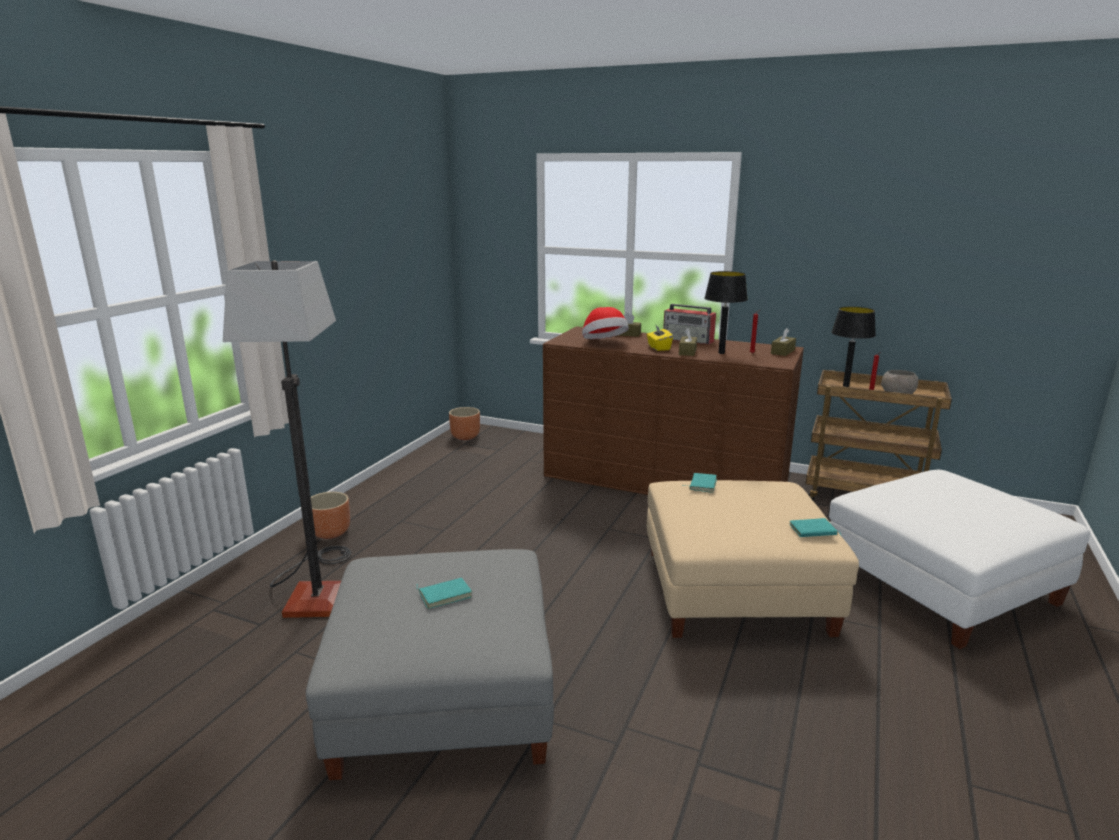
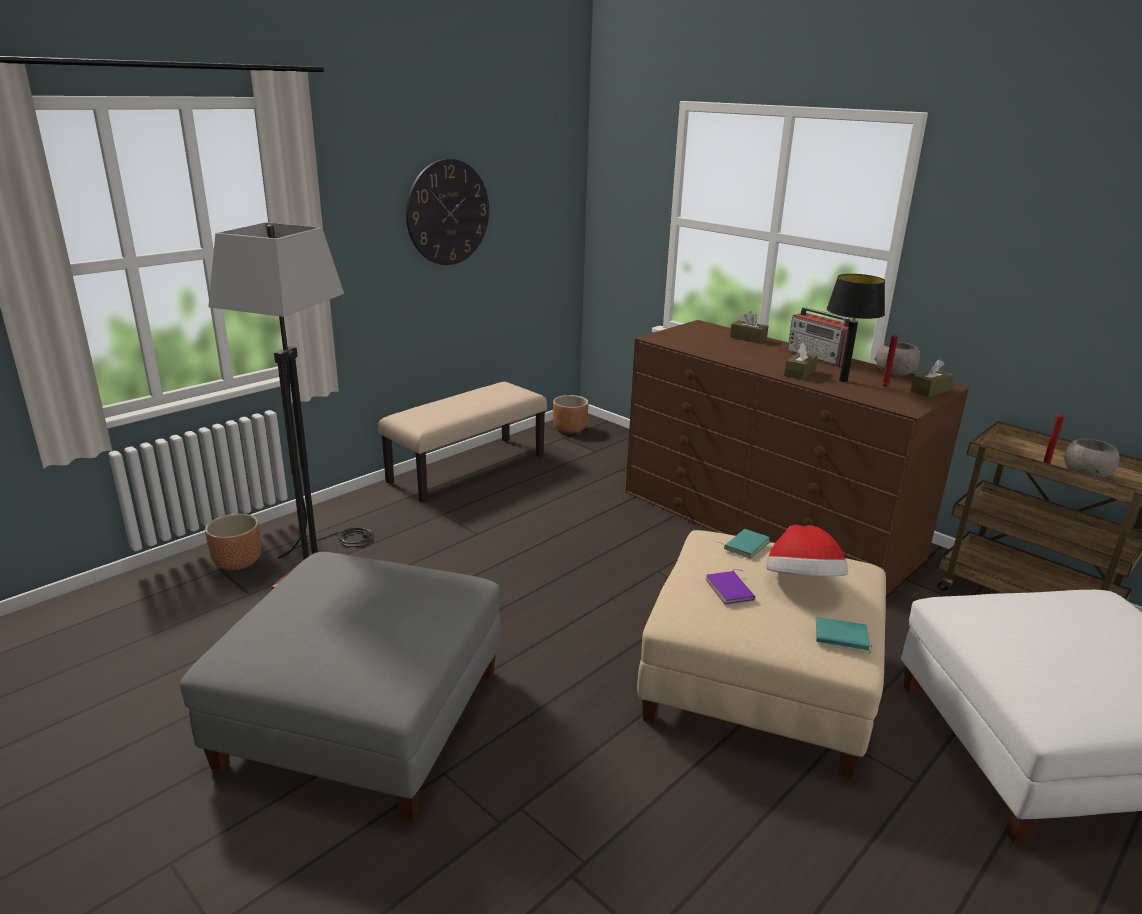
camera: 20 degrees right, 5 degrees up
brown planter [311,492,350,539] -> brown planter moved to [205,513,261,571]
turquoise book [417,578,472,609] -> none
hat [582,307,629,339] -> hat moved to [766,525,848,576]
yellow tissue box [646,325,673,351] -> none
black table lamp [832,307,876,387] -> none
none -> beige bench [378,382,547,503]
none -> wall clock [406,159,489,265]
none -> purple book [706,569,755,605]
none -> grey bowl [875,342,920,376]

